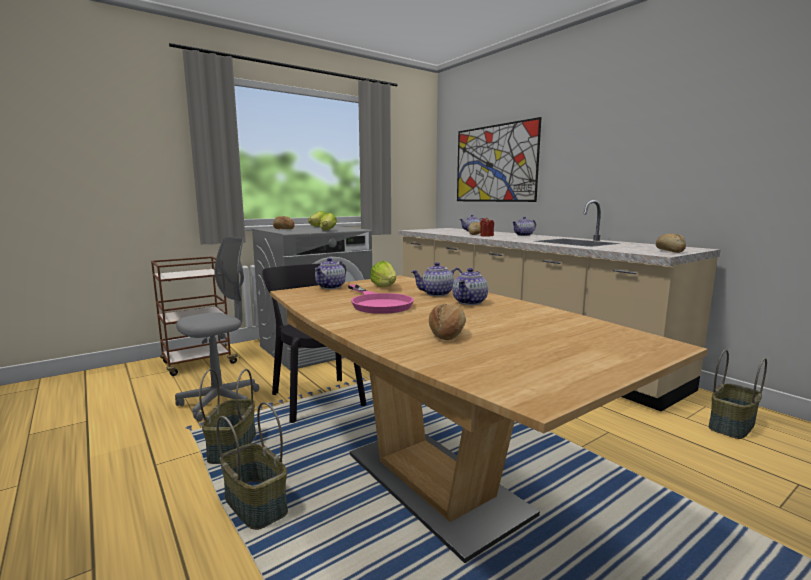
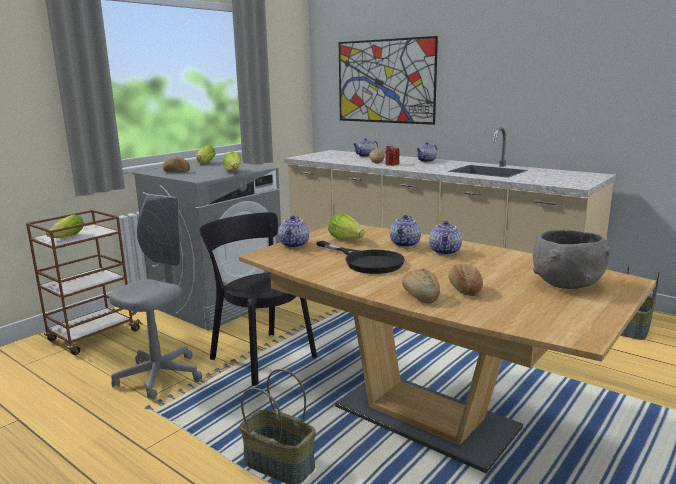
camera: 15 degrees left, 5 degrees up
basket [199,369,256,464] -> none
pink frying pan [348,284,414,314] -> black frying pan [316,241,405,274]
teapot [411,262,462,296] -> teapot turned 45 degrees counterclockwise [390,215,421,247]
bread [656,234,686,253] -> bread moved to [402,269,440,304]
none -> lettuce [46,214,84,238]
none -> grey bowl [533,230,611,289]

